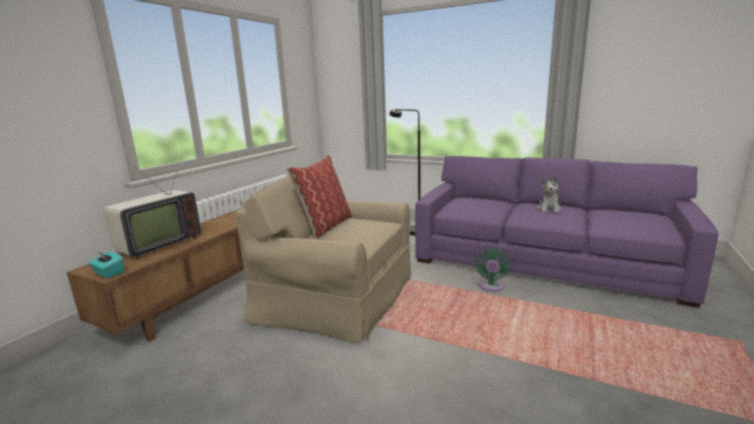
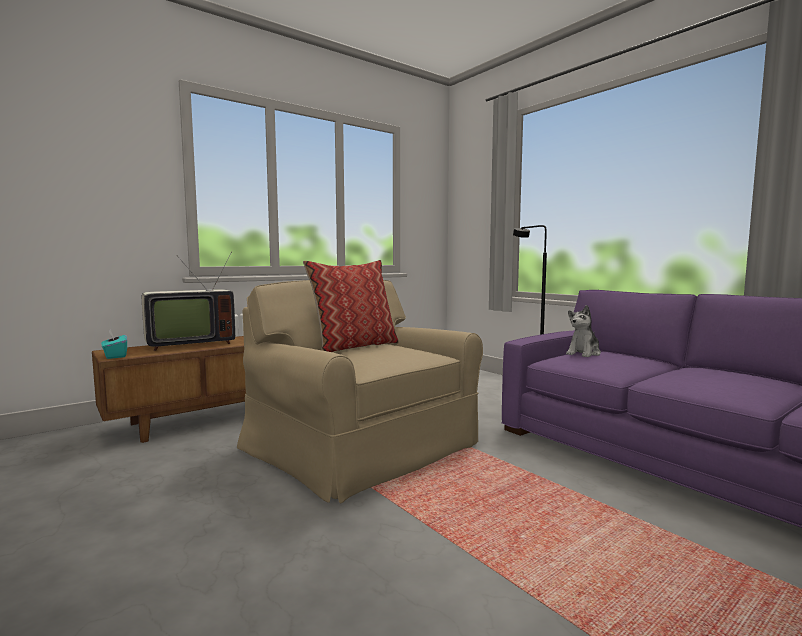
camera: 25 degrees right, 10 degrees down
green fan [475,248,510,292] -> none
plush toy [537,175,561,213] -> plush toy moved to [566,305,601,357]

